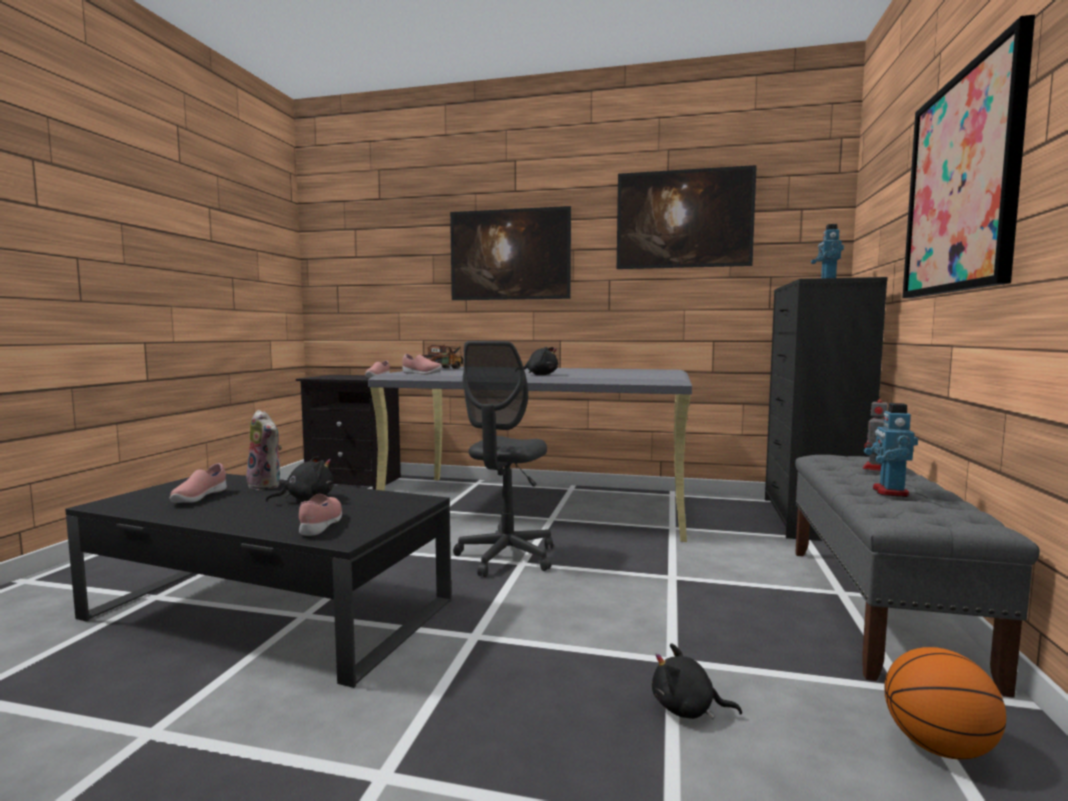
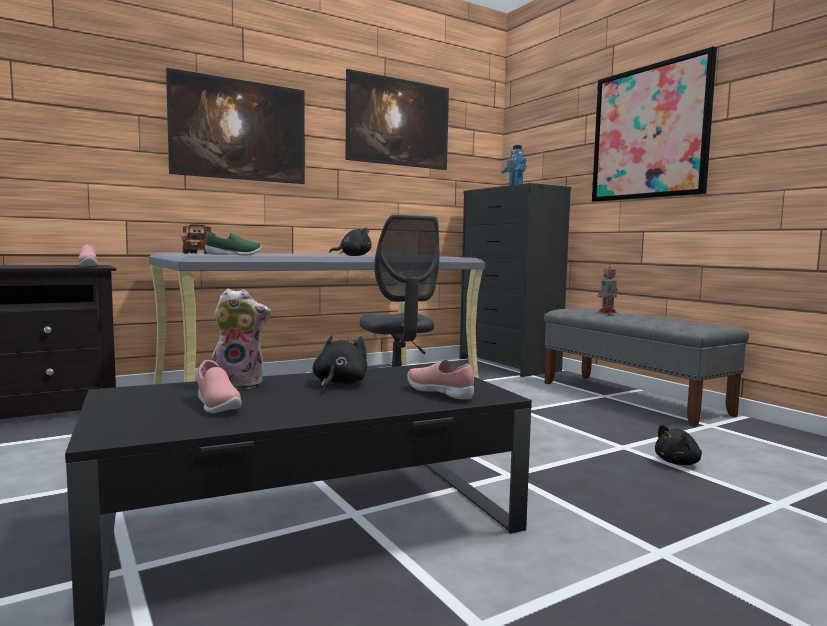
camera: 45 degrees left, 0 degrees up
pink shoe [402,354,442,375] -> green shoe [205,231,261,256]
toy robot [864,403,918,497] -> none
basketball [884,647,1006,760] -> none

